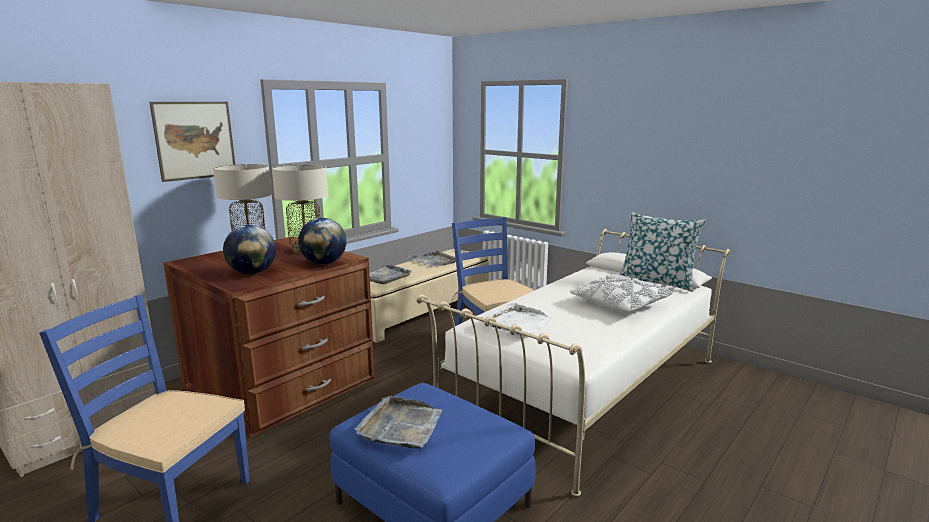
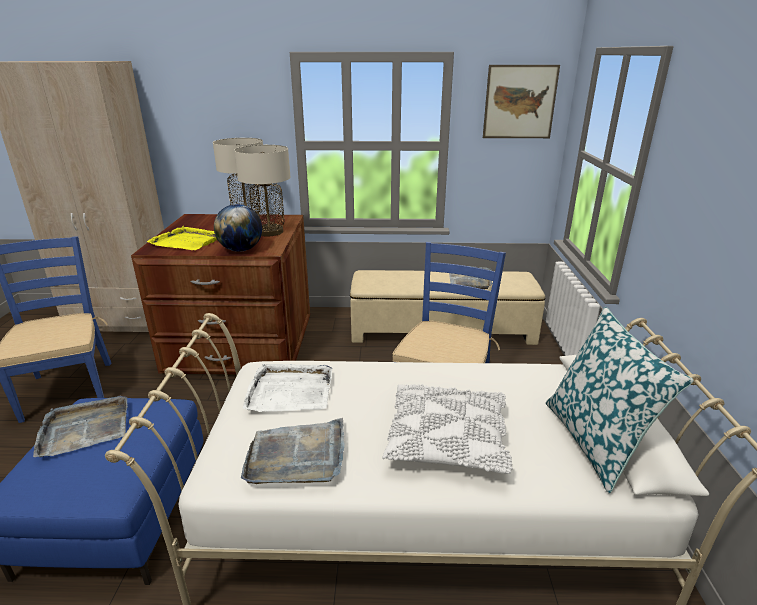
camera: 50 degrees right, 10 degrees up
picture [149,102,235,182] -> picture moved to [483,65,560,138]
globe [223,225,276,274] -> yellow tray [147,226,217,250]
grey tray [369,264,412,284] -> grey tray moved to [241,418,345,484]

